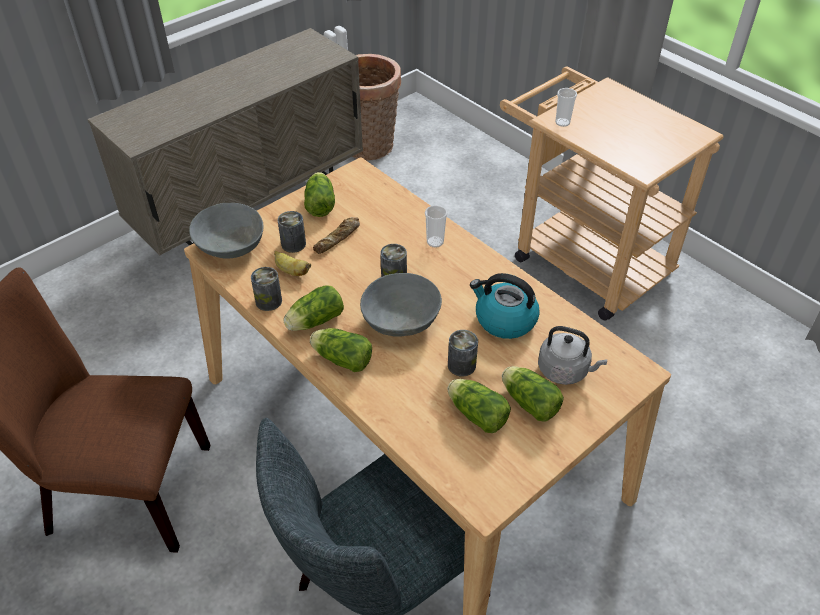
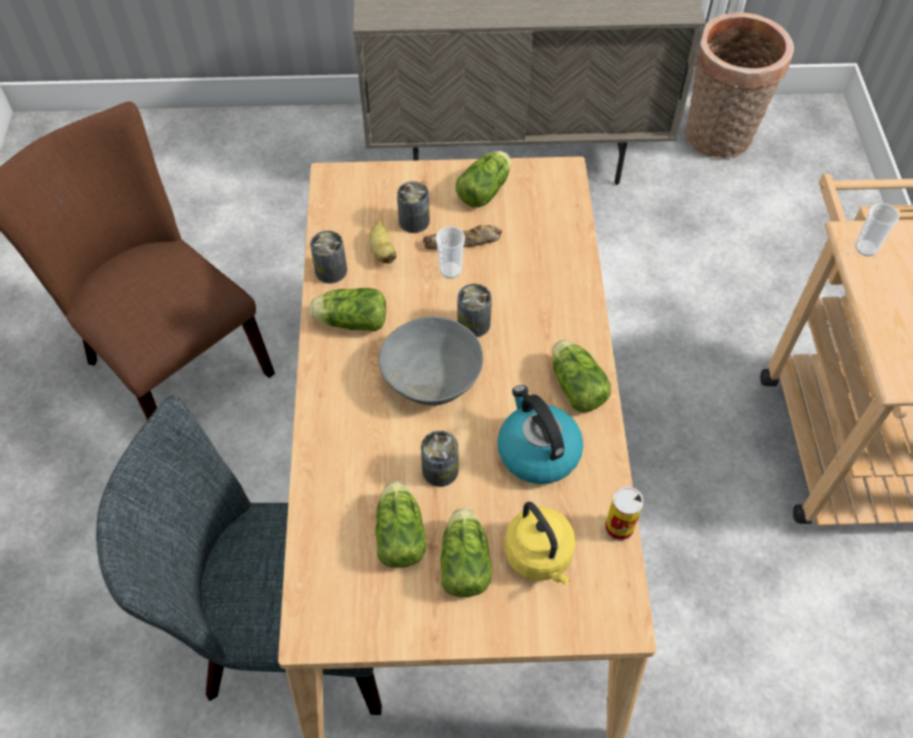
camera: 40 degrees right, 10 degrees up
grey bowl [189,203,264,258] -> none
lettuce [310,328,372,372] -> lettuce moved to [552,340,611,413]
cup [425,205,448,248] -> cup moved to [436,226,465,279]
grey kettle [538,326,607,385] -> yellow kettle [505,502,576,586]
none -> can [605,486,644,541]

